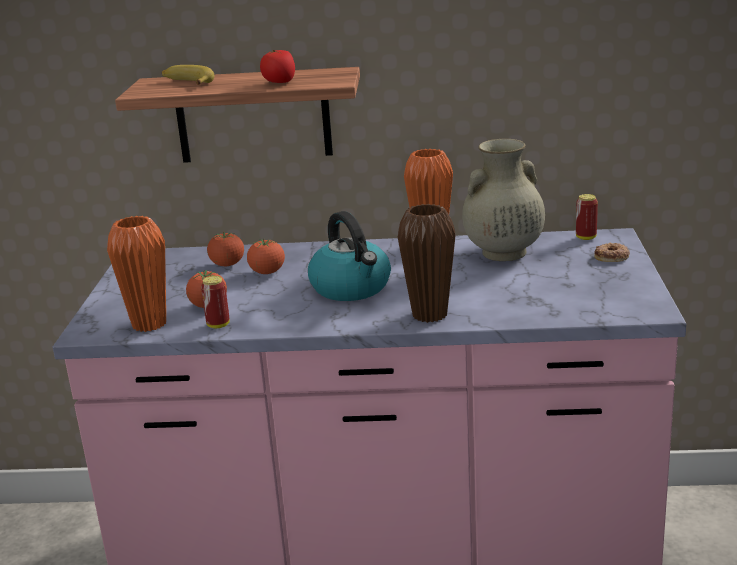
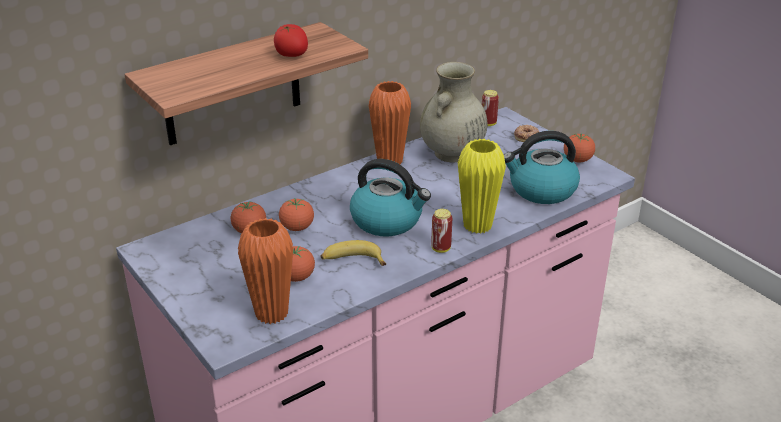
camera: 40 degrees left, 10 degrees up
banana [162,65,214,85] -> banana moved to [321,240,386,266]
can [201,276,230,328] -> can moved to [431,209,452,253]
brown vase [398,204,456,323] -> yellow vase [458,139,506,234]
none -> kettle [504,131,580,204]
none -> tomato [564,134,595,163]

